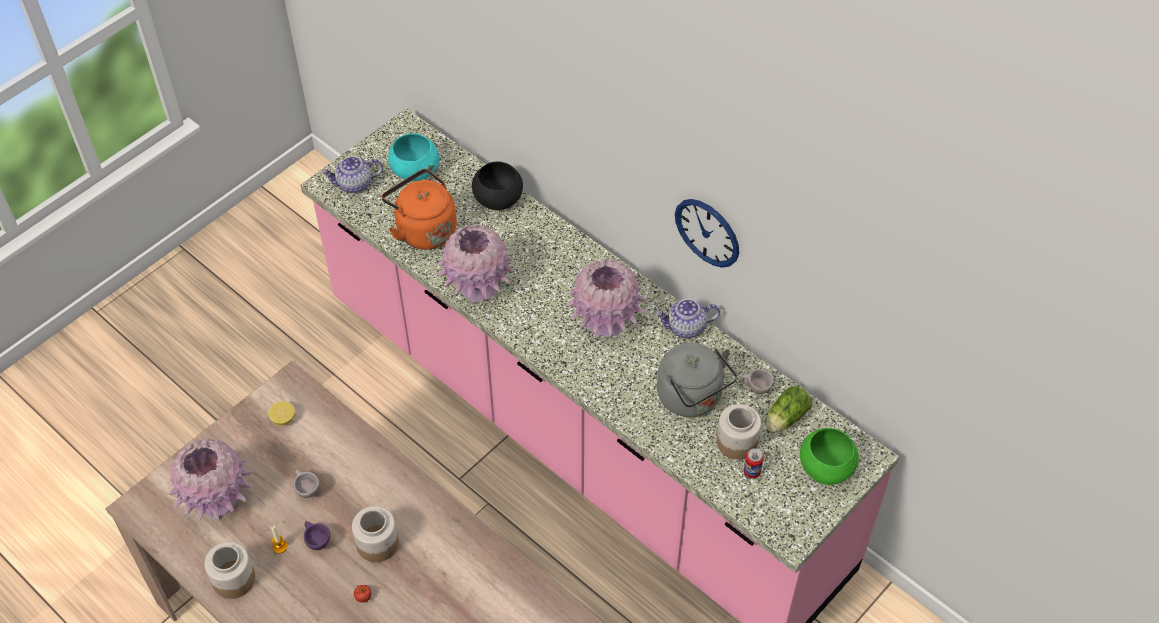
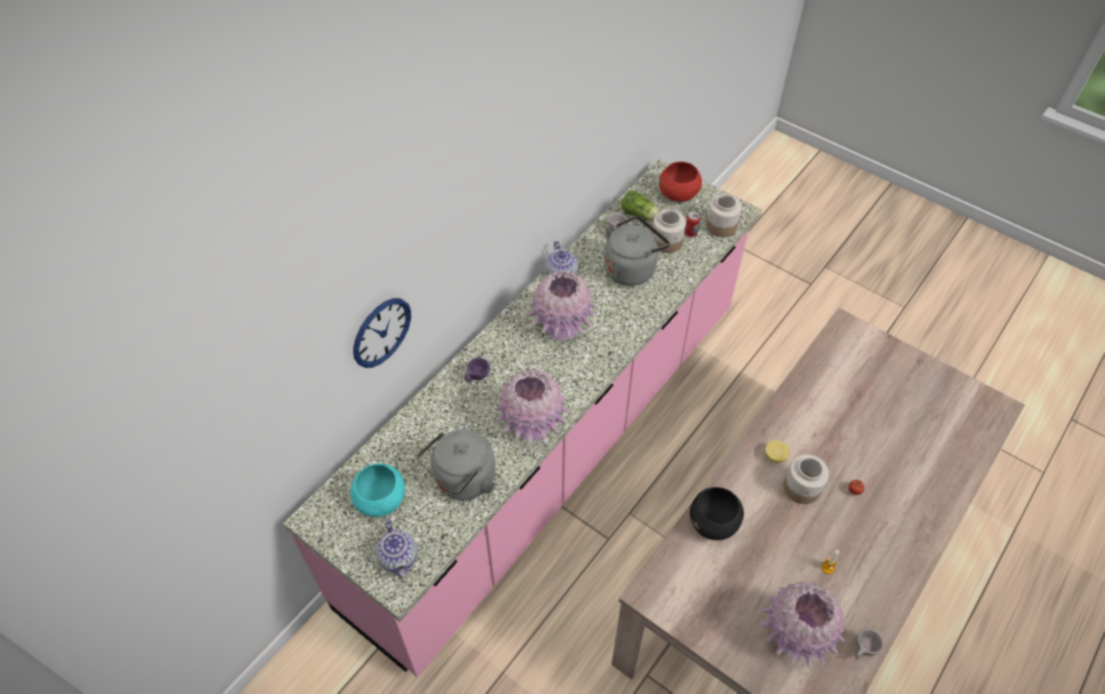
camera: 95 degrees left, 0 degrees up
jar [204,542,255,599] -> jar moved to [706,194,742,237]
lemon [268,401,295,425] -> lemon moved to [765,440,790,462]
beige cup [294,470,320,498] -> beige cup moved to [855,628,884,659]
purple cup [304,521,330,550] -> purple cup moved to [464,357,490,382]
orange kettle [382,169,457,250] -> grey kettle [417,429,496,500]
black bowl [472,162,523,210] -> black bowl moved to [690,487,744,540]
wall clock [675,199,739,268] -> wall clock moved to [353,298,411,368]
green bowl [800,428,859,485] -> red bowl [659,162,702,202]

